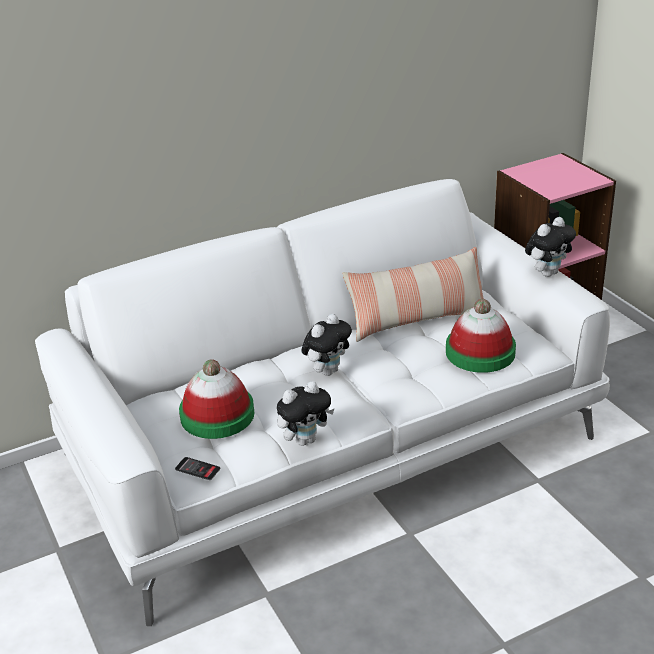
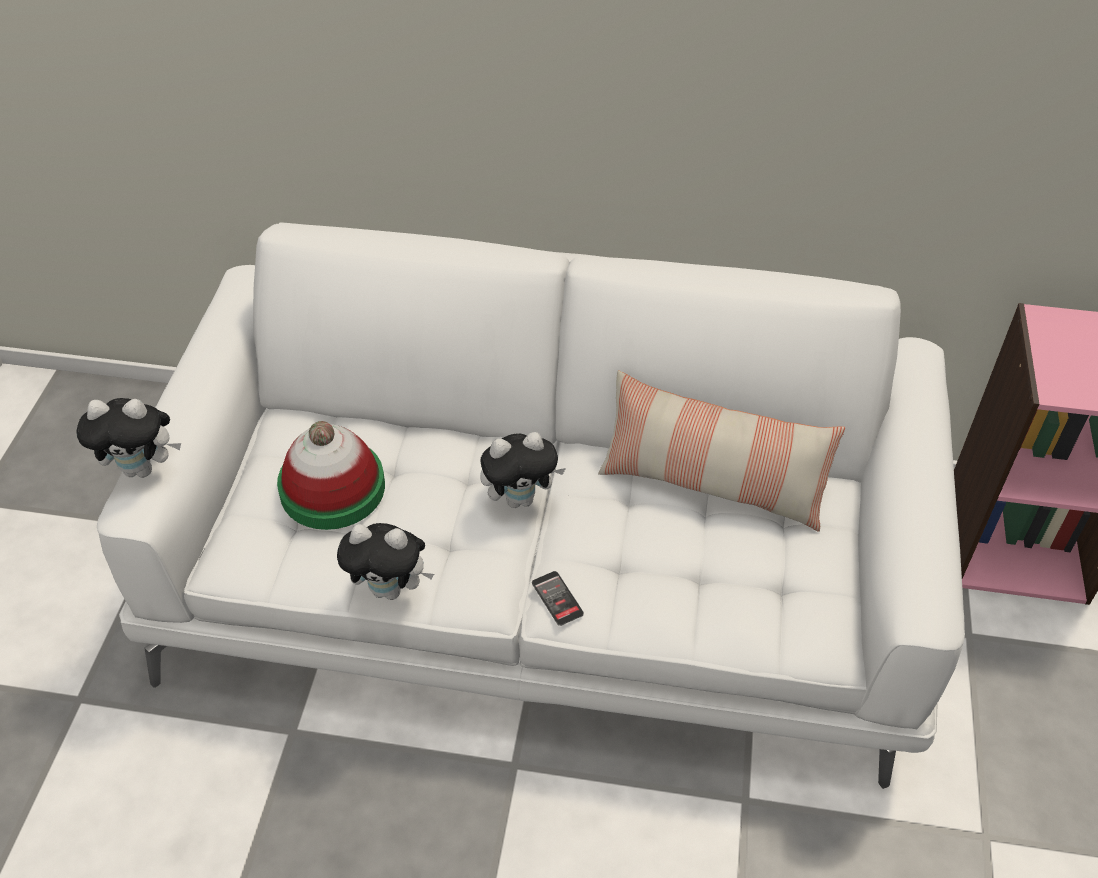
camera: 35 degrees right, 15 degrees up
phone [175,457,220,480] -> phone moved to [532,571,584,626]
hat [446,299,516,373] -> none
plush toy [525,217,576,277] -> plush toy moved to [76,398,181,478]

